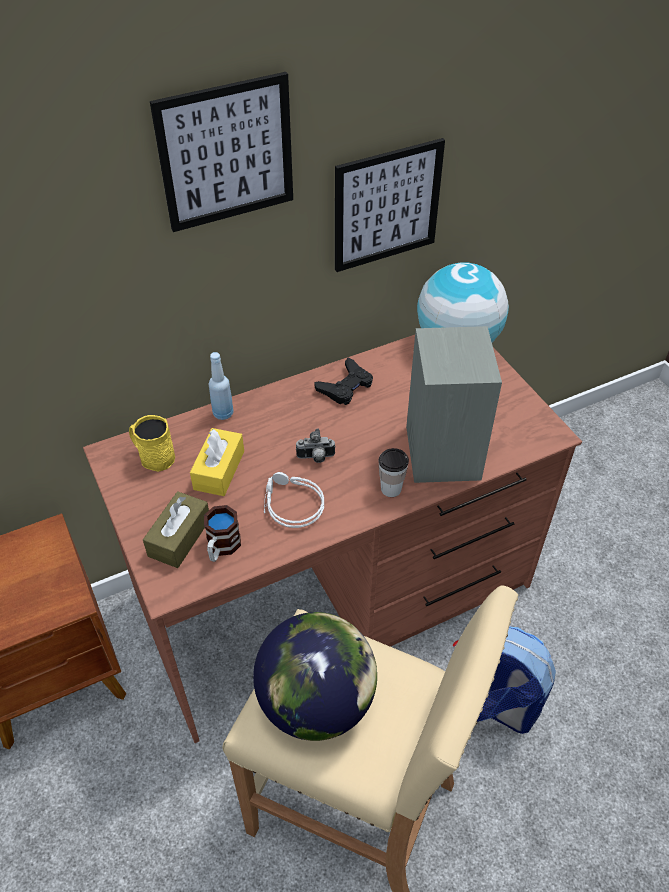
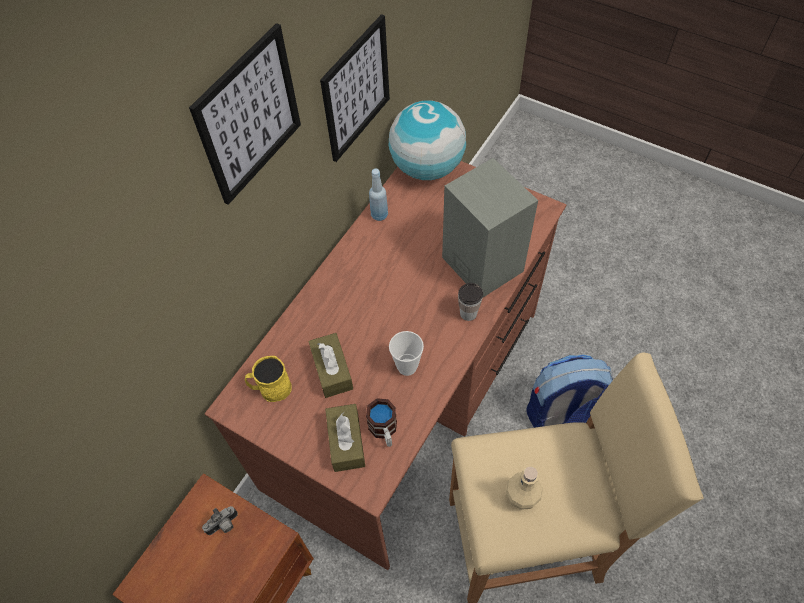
camera: 30 degrees left, 10 degrees up
yellow tissue box [190,428,244,496] -> brown tissue box [308,333,353,398]
blue bottle [209,352,234,420] -> blue bottle moved to [369,168,388,221]
globe [253,612,377,741] -> beige bottle [506,467,543,510]
grey headphones [264,472,324,528] -> cup [389,331,424,376]
camera [296,428,336,463] -> camera moved to [202,506,238,535]
black game controller [314,357,373,405] -> none

